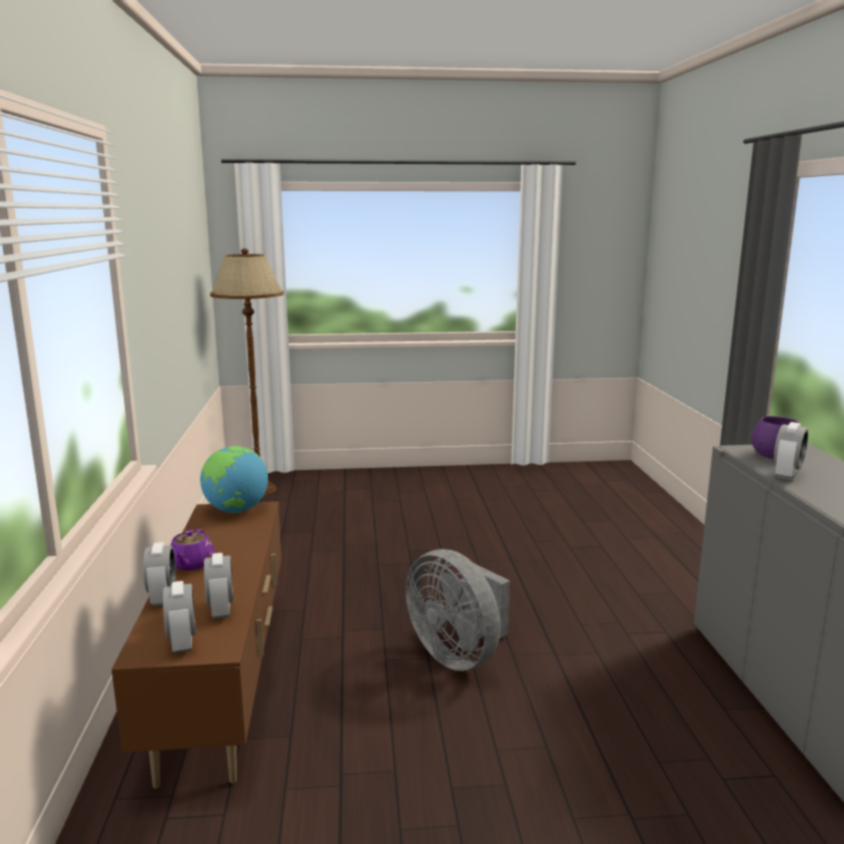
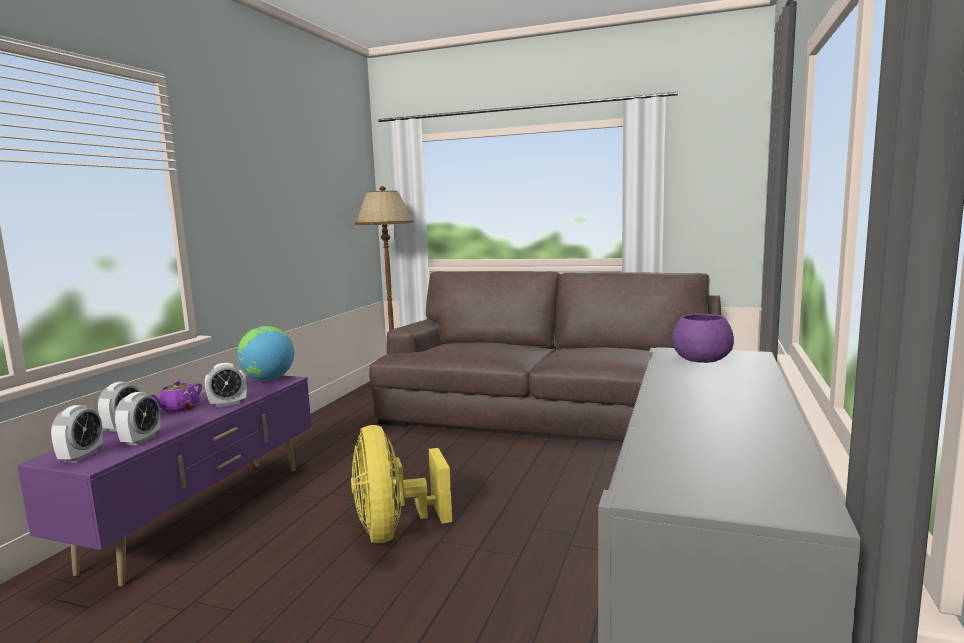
camera: 25 degrees right, 5 degrees down
brown tv stand [112,502,281,789] -> purple tv stand [17,375,312,587]
grey fan [406,549,510,671] -> yellow fan [351,425,452,543]
alarm clock [774,422,808,481] -> alarm clock moved to [205,363,247,407]
none -> brown sofa [369,271,721,442]

